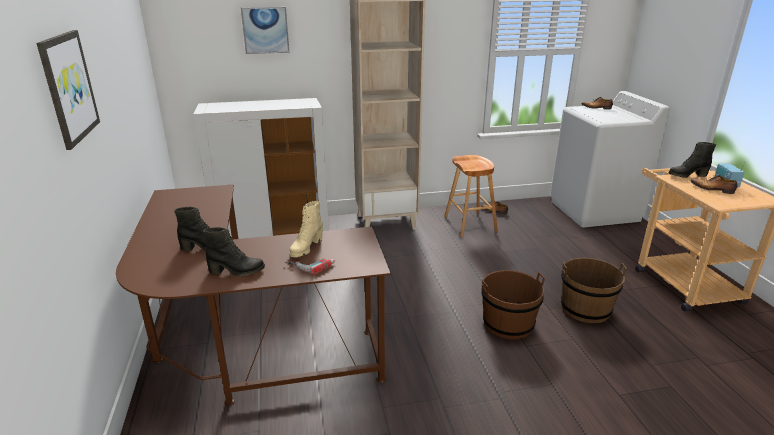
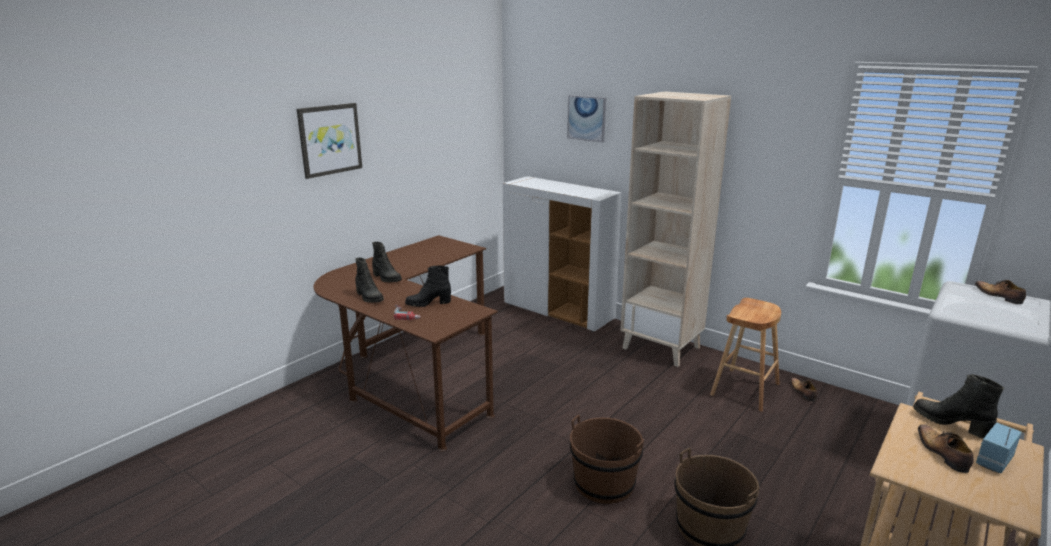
camera: 50 degrees right, 5 degrees down
beige boot [289,201,323,257] -> black boot [405,266,451,307]

